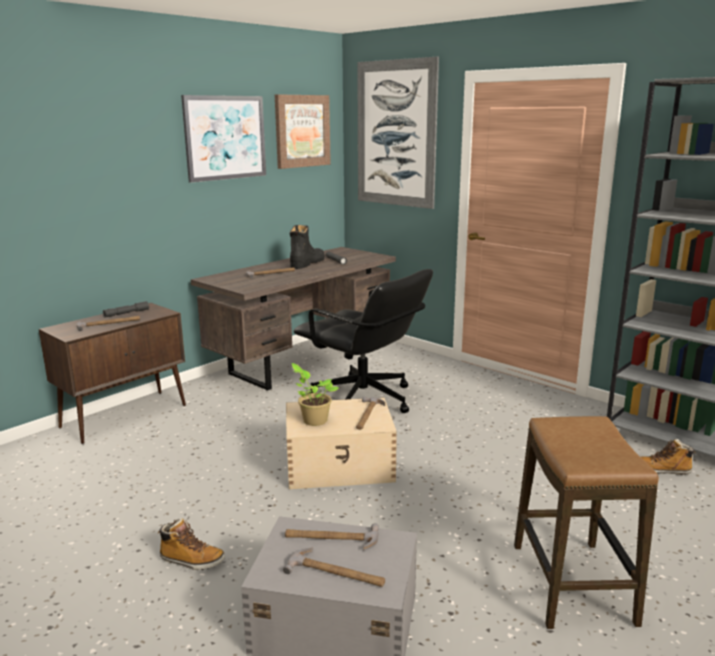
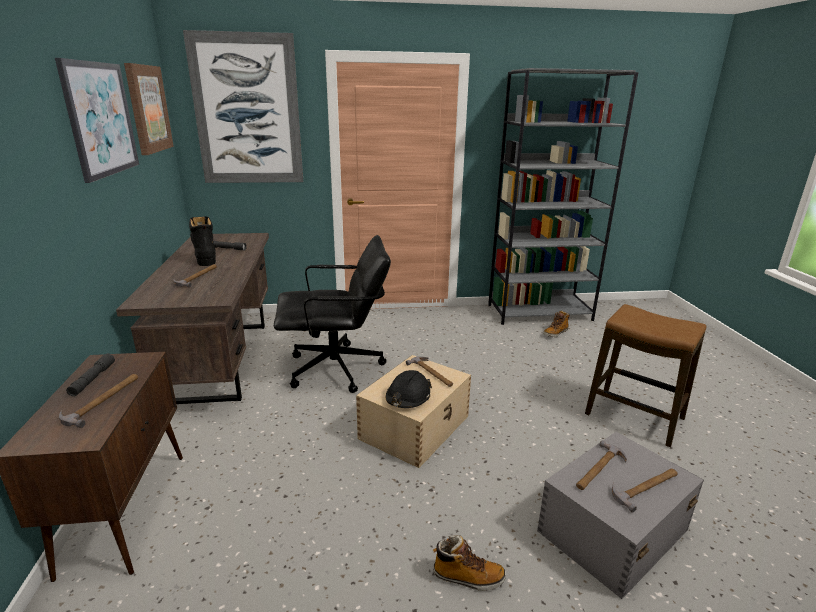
camera: 50 degrees left, 5 degrees up
boot [158,518,225,570] -> boot turned 45 degrees clockwise [433,535,506,591]
potted plant [292,363,339,426] -> black hard hat [386,370,432,408]

